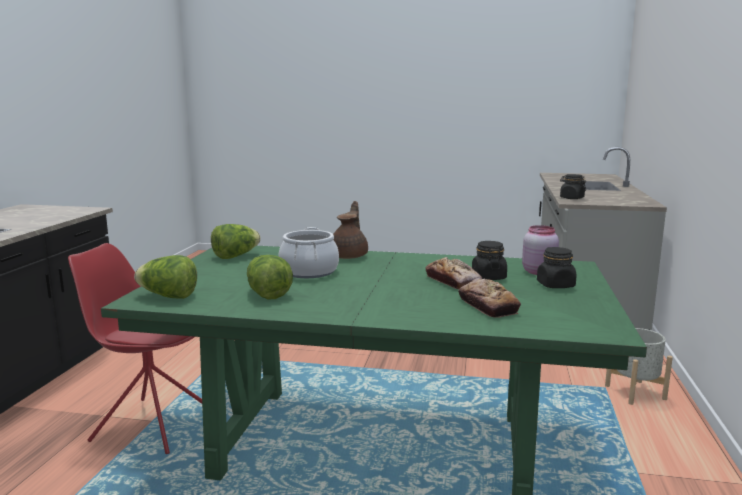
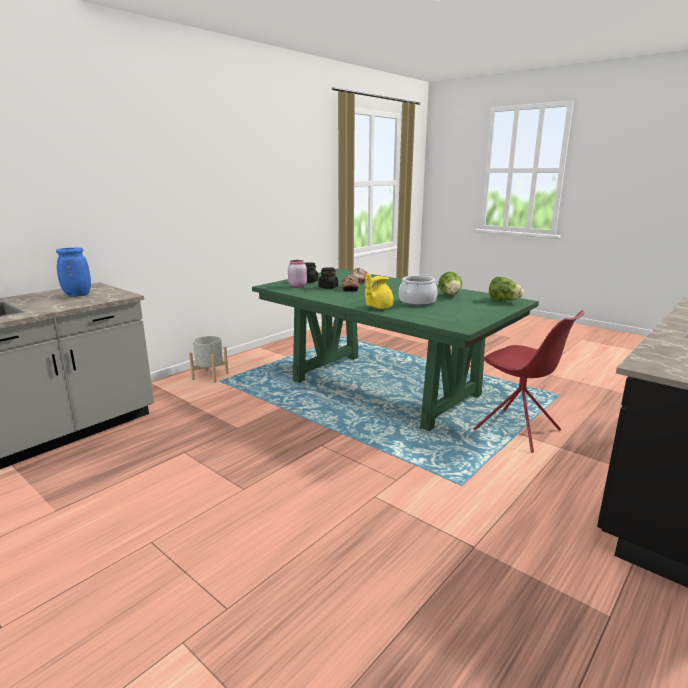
camera: 150 degrees left, 5 degrees up
lettuce [211,224,261,259] -> none
brown teapot [333,201,368,259] -> yellow teapot [365,273,394,309]
black jar [560,174,586,199] -> none
none -> blue vase [56,247,91,297]

